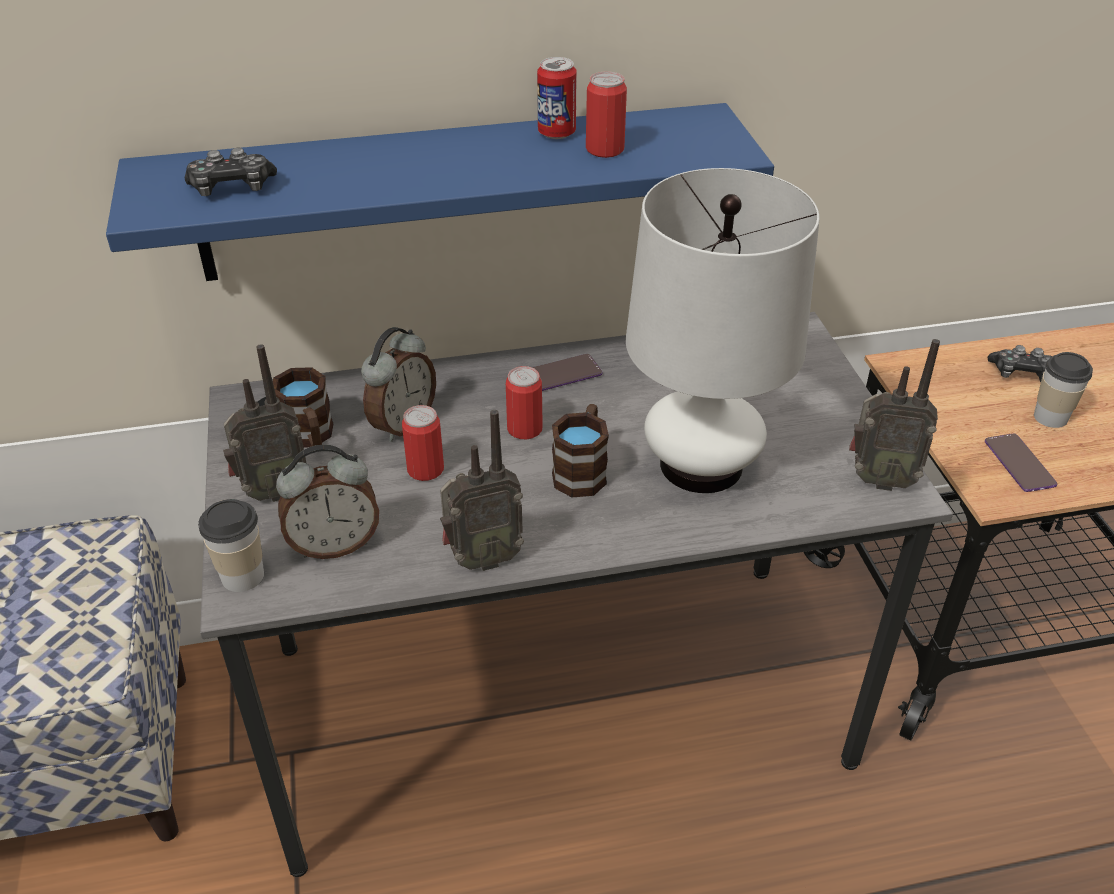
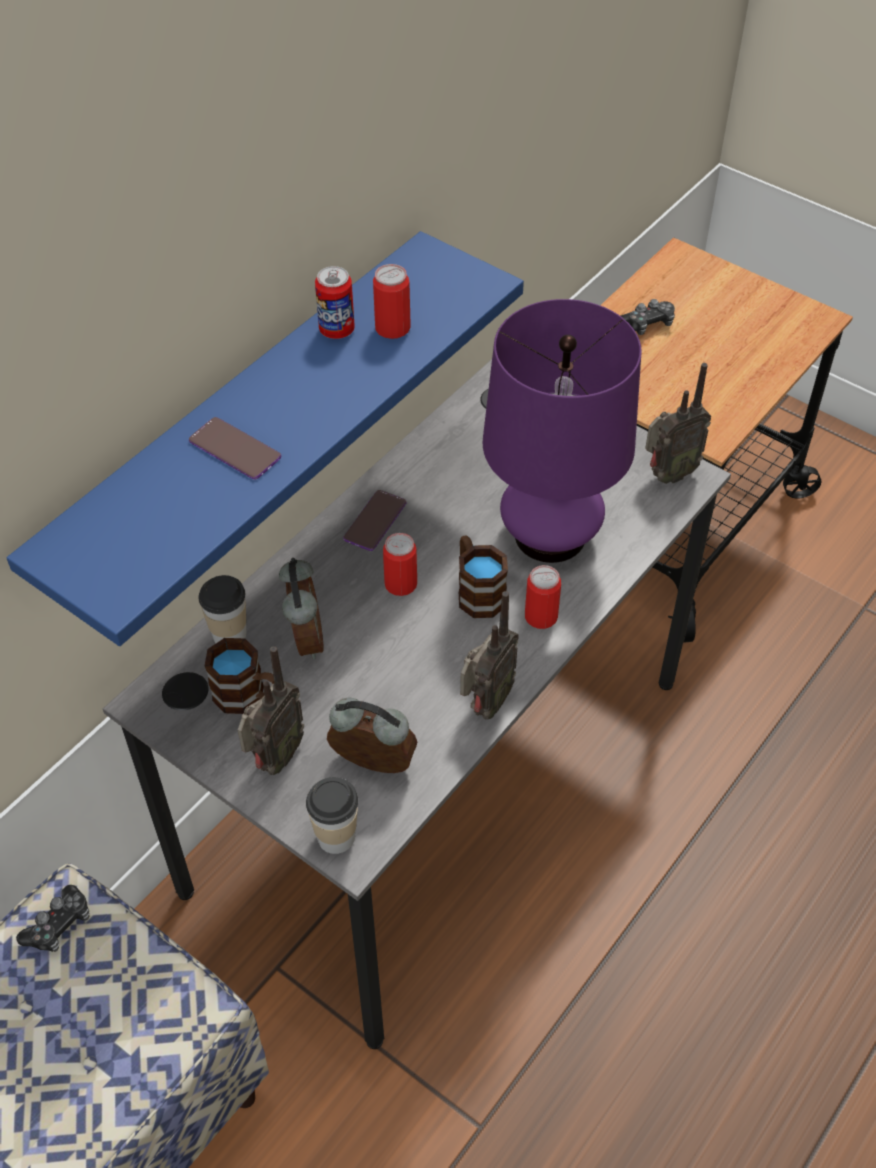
camera: 40 degrees left, 10 degrees up
game controller [185,148,277,196] -> game controller moved to [16,885,90,952]
alarm clock [276,445,379,559] -> alarm clock turned 105 degrees counterclockwise [327,697,417,773]
can [402,405,444,481] -> can moved to [525,565,561,629]
white table lamp [626,168,820,493] -> purple table lamp [483,299,642,563]
phone [985,434,1057,492] -> phone moved to [189,417,281,480]
cup [1034,352,1093,428] -> cup moved to [198,575,247,643]

